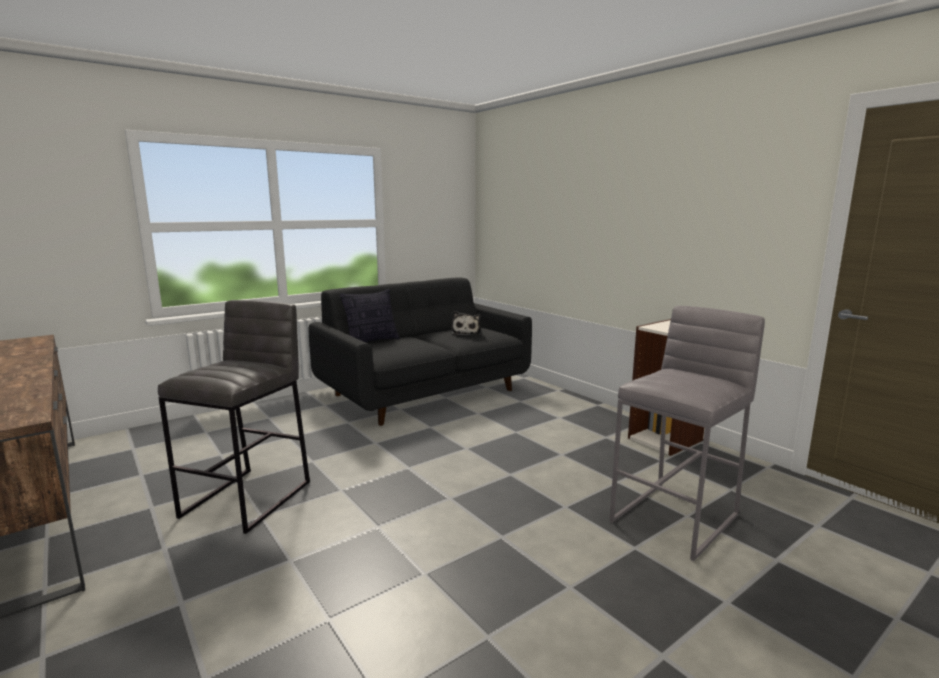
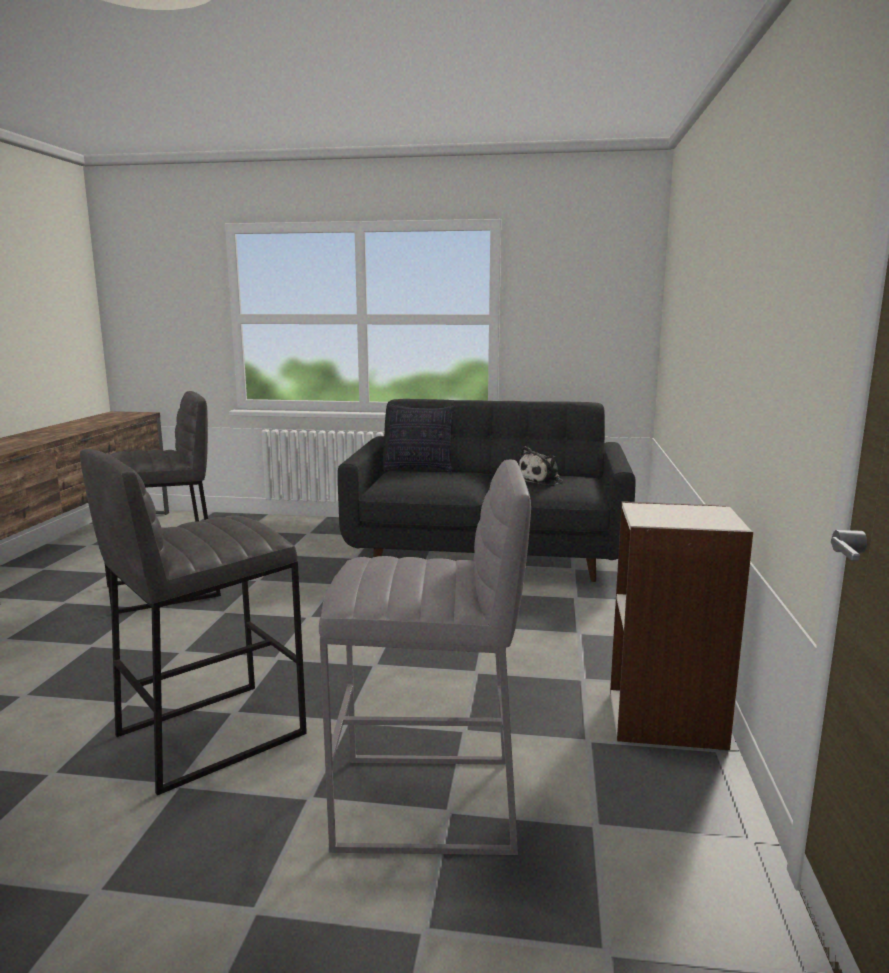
camera: 45 degrees right, 0 degrees up
none -> grey stool [80,449,307,795]

